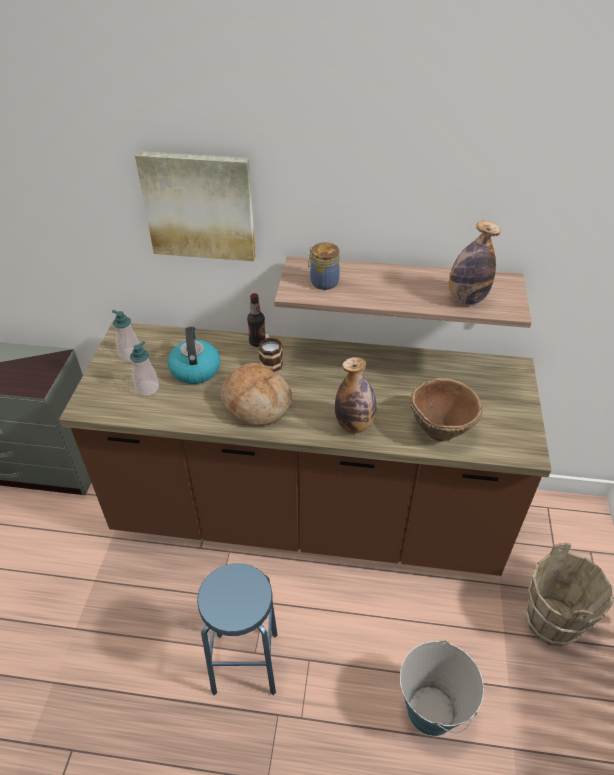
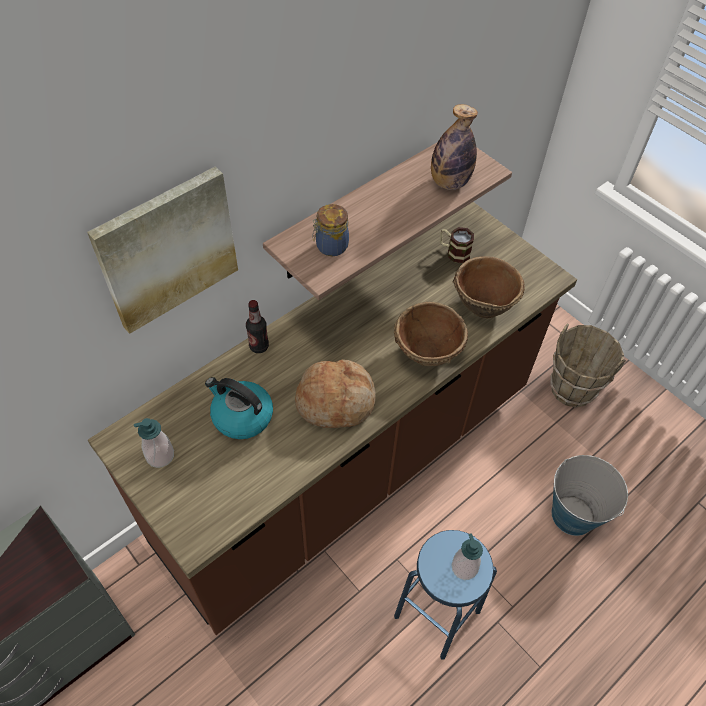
camera: 50 degrees left, 10 degrees up
soap dispenser [130,341,159,396] -> soap dispenser moved to [451,533,483,580]
mug [259,334,283,372] -> mug moved to [440,227,474,263]
bottle [335,357,377,433] -> brown bowl [394,302,468,366]

